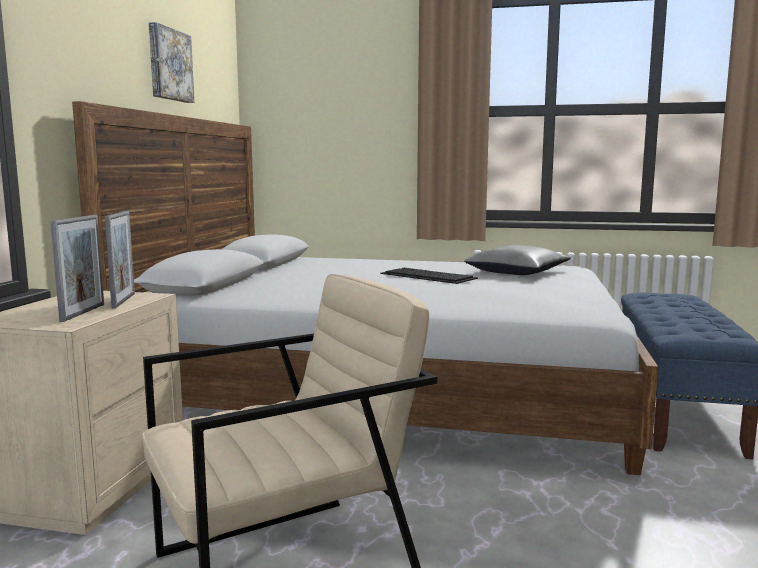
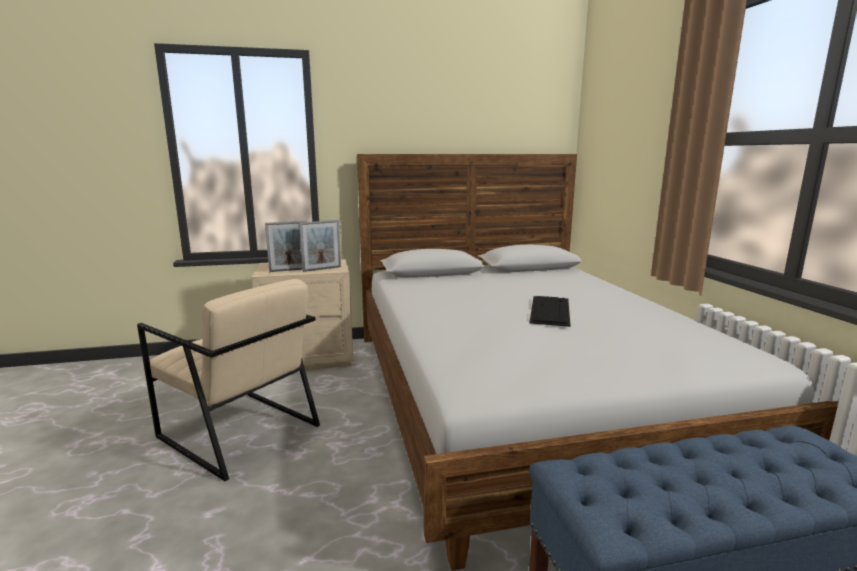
camera: 65 degrees right, 5 degrees up
picture [149,22,194,103] -> none
grey pillow [464,245,571,275] -> none

